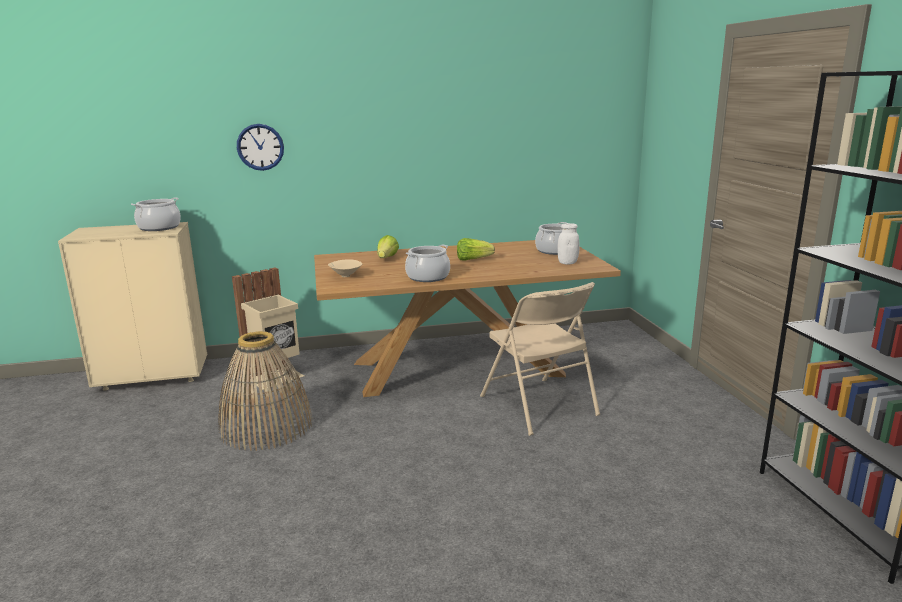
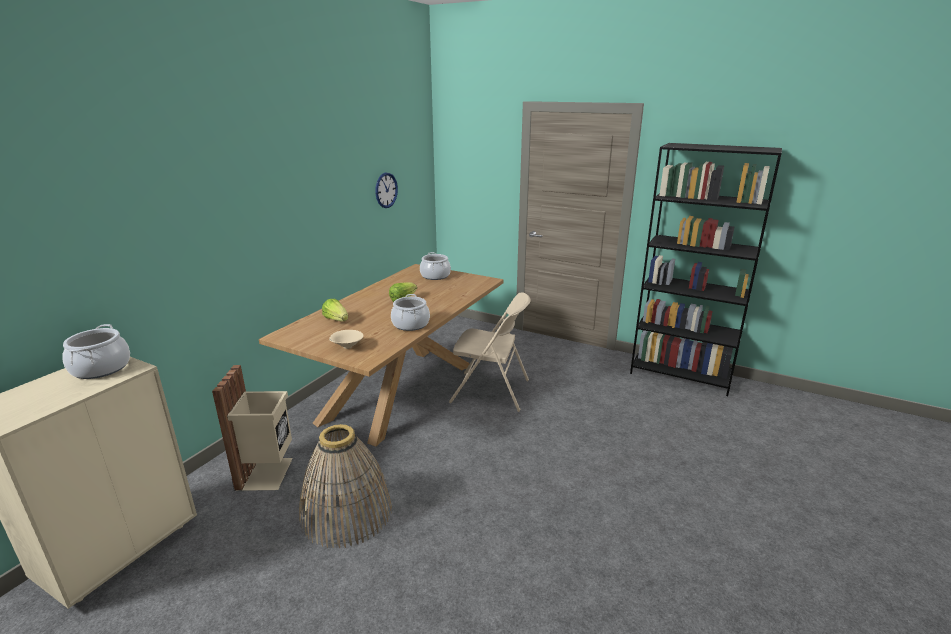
camera: 50 degrees left, 5 degrees up
wall clock [237,124,284,171] -> wall clock moved to [375,173,398,208]
white jar [558,223,580,264] -> none

